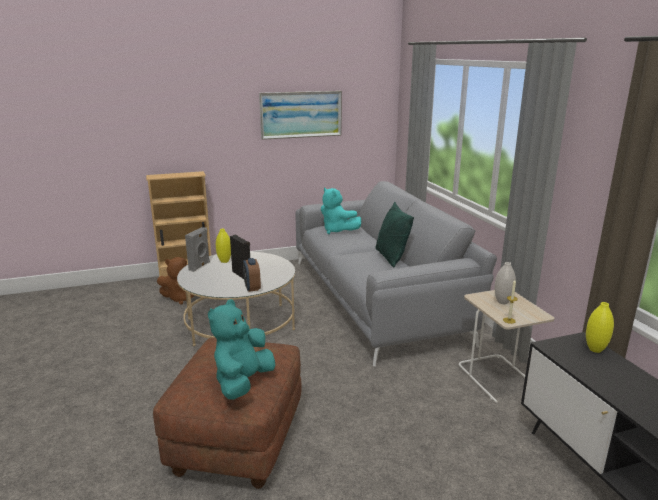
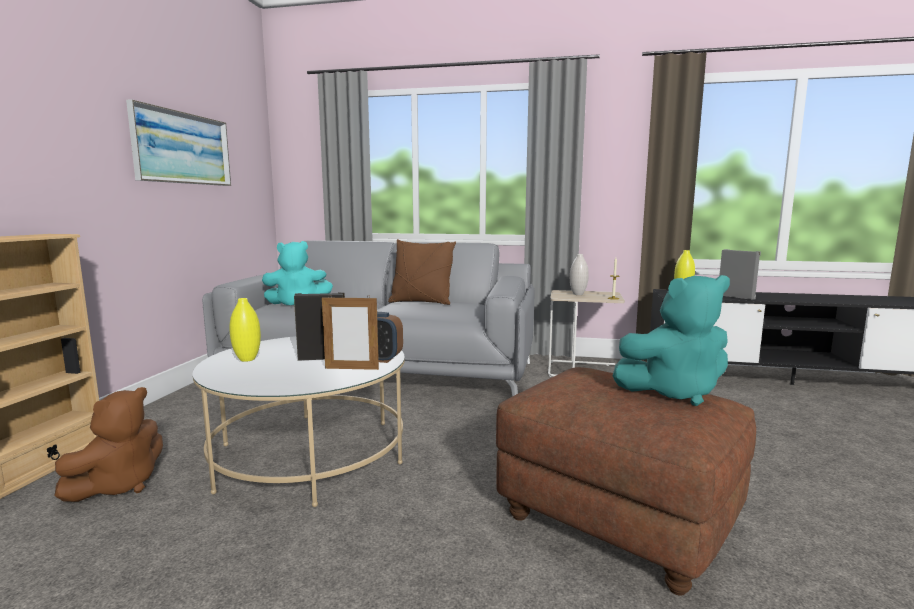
camera: 60 degrees left, 10 degrees down
grey speaker [185,227,210,272] -> grey speaker moved to [719,249,761,300]
turquoise plush toy [208,299,275,400] -> turquoise plush toy turned 60 degrees counterclockwise [612,275,730,406]
green pillow [375,202,414,268] -> brown pillow [388,239,456,305]
none -> picture frame [322,295,379,370]

